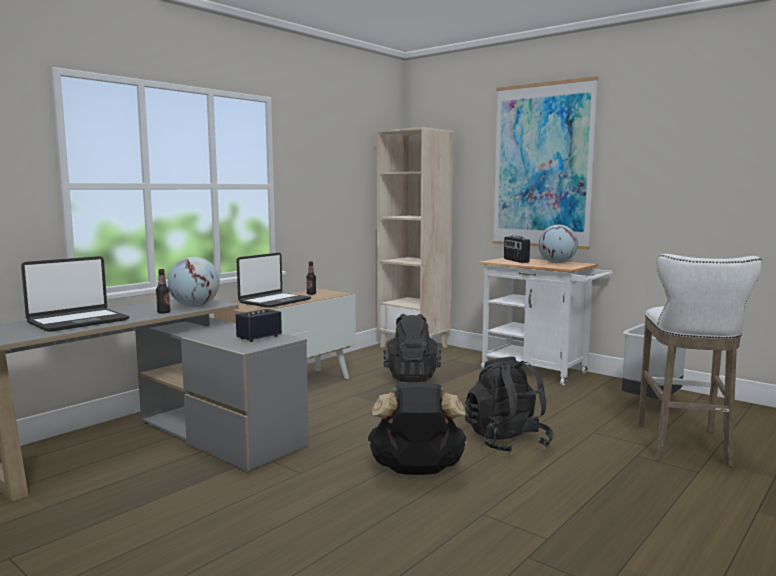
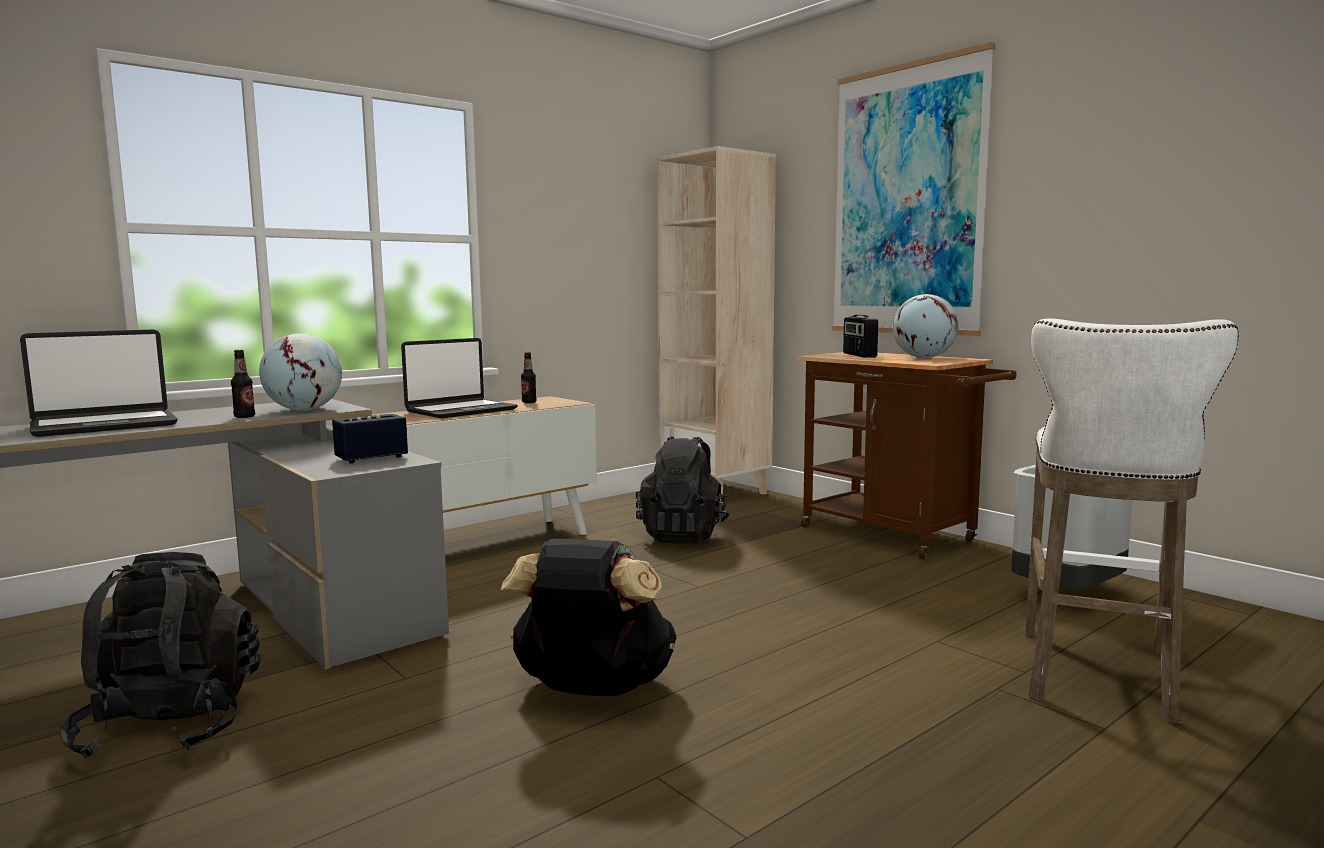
camera: 10 degrees right, 0 degrees up
black backpack [465,357,554,452] -> black backpack moved to [60,552,261,759]
white cart [478,258,613,385] -> brown cart [796,352,1016,560]

